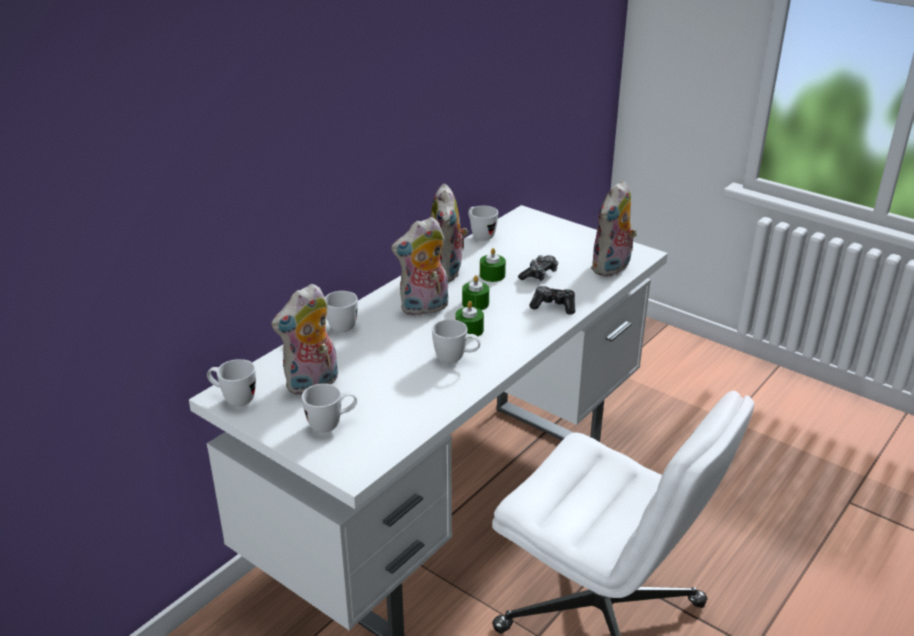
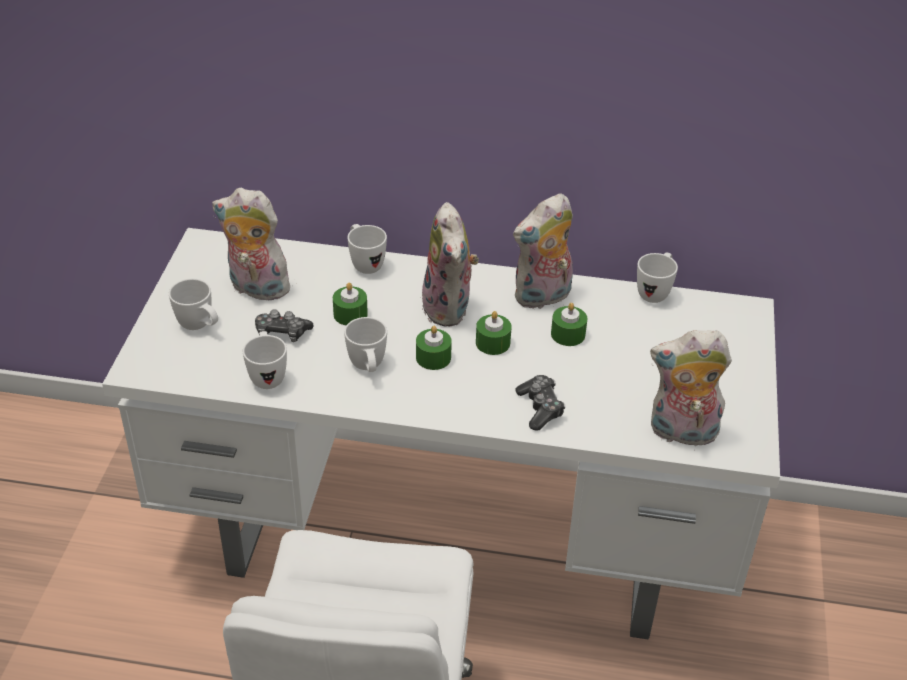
camera: 60 degrees right, 10 degrees up
white mug [207,359,256,406] -> white mug moved to [243,331,287,389]
plush toy [391,217,448,316] -> plush toy turned 135 degrees counterclockwise [422,202,479,327]
game controller [518,255,558,281] -> game controller moved to [255,309,313,342]
none -> green candle [333,283,368,325]

